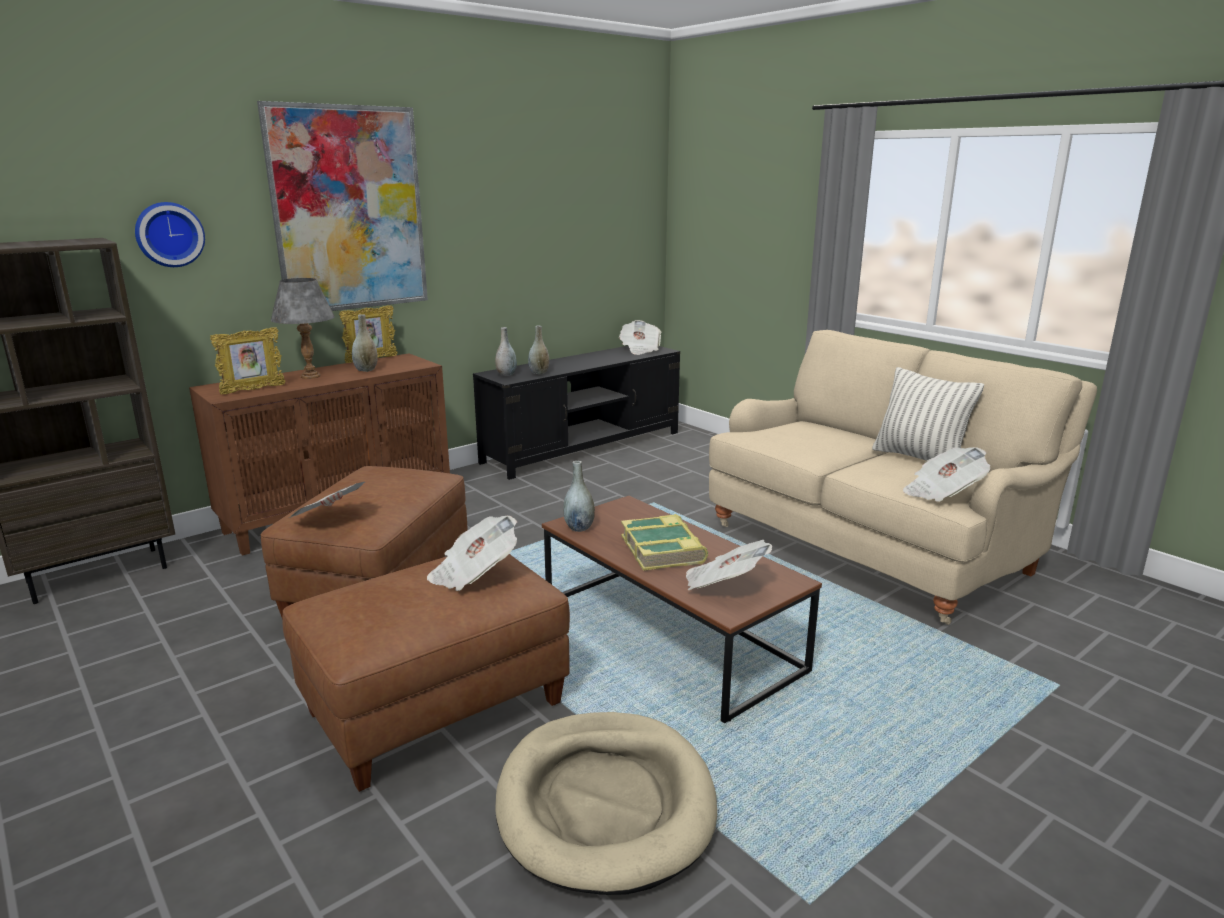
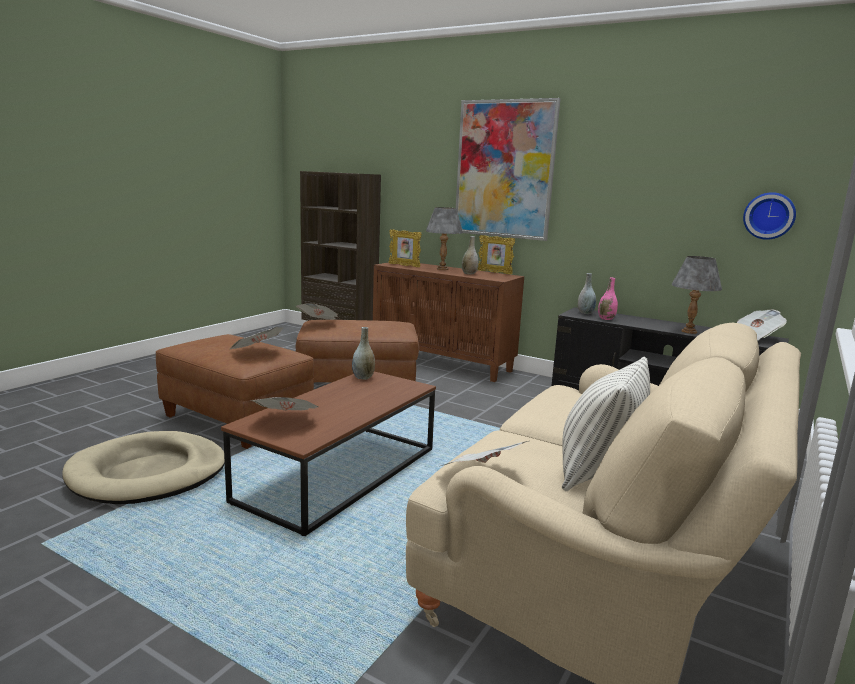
camera: 70 degrees right, 5 degrees down
wall clock [135,202,205,267] -> wall clock moved to [743,192,796,240]
grey vase [528,326,549,374] -> pink vase [598,277,618,320]
book [621,514,708,571] -> none
none -> grey table lamp [672,256,722,334]

